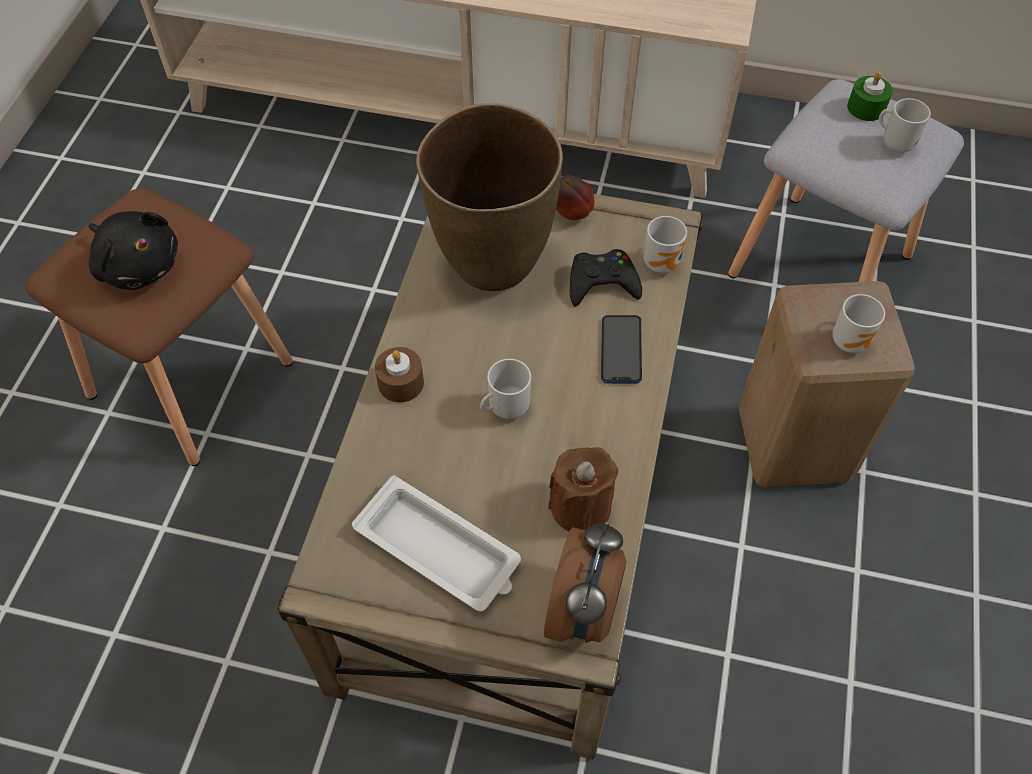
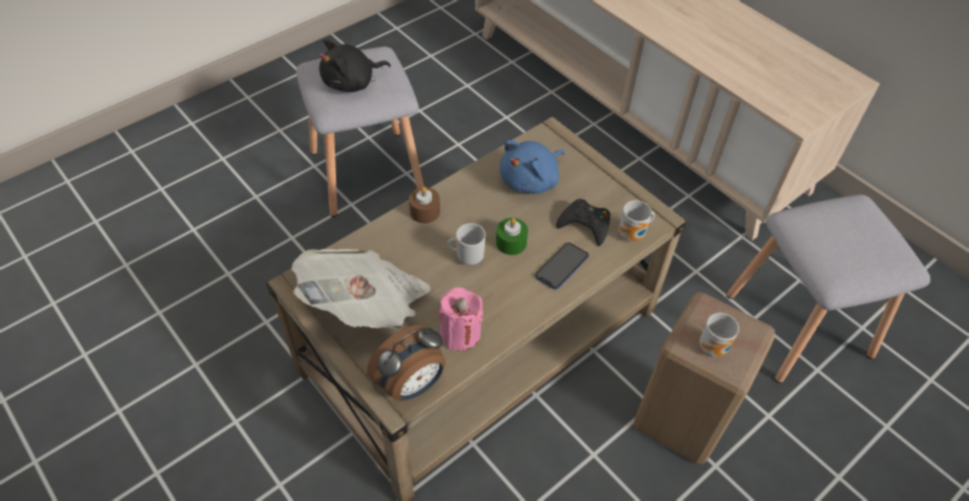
camera: 35 degrees right, 5 degrees down
brown stool [26,188,293,466] -> grey stool [296,47,424,217]
black plush toy [89,211,178,290] -> black plush toy turned 75 degrees clockwise [319,39,391,92]
white tray [352,475,521,612] -> newspaper [291,249,431,329]
brown vase [416,103,563,291] -> blue plush toy [500,140,565,194]
brown candle [548,447,618,531] -> pink candle [438,287,483,350]
apple [556,175,594,220] -> none
green candle [847,72,893,121] -> green candle moved to [496,218,528,255]
mug [879,98,931,153] -> none

